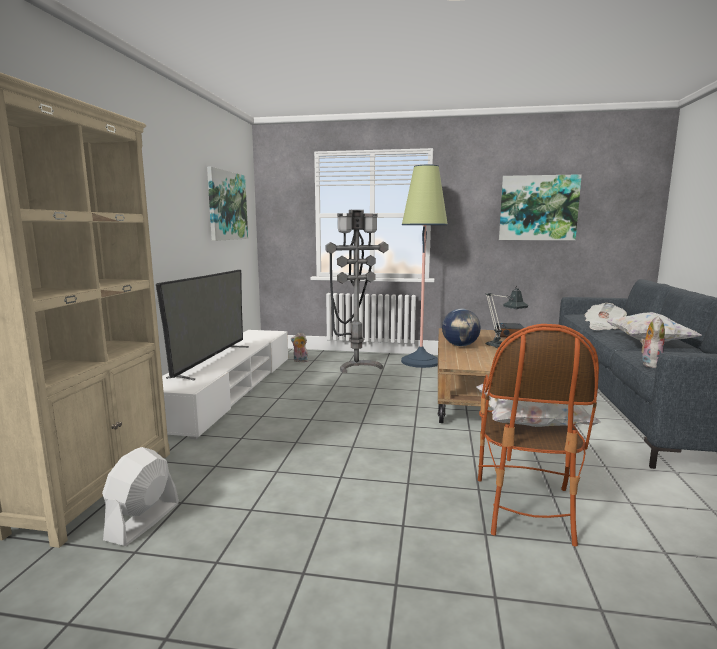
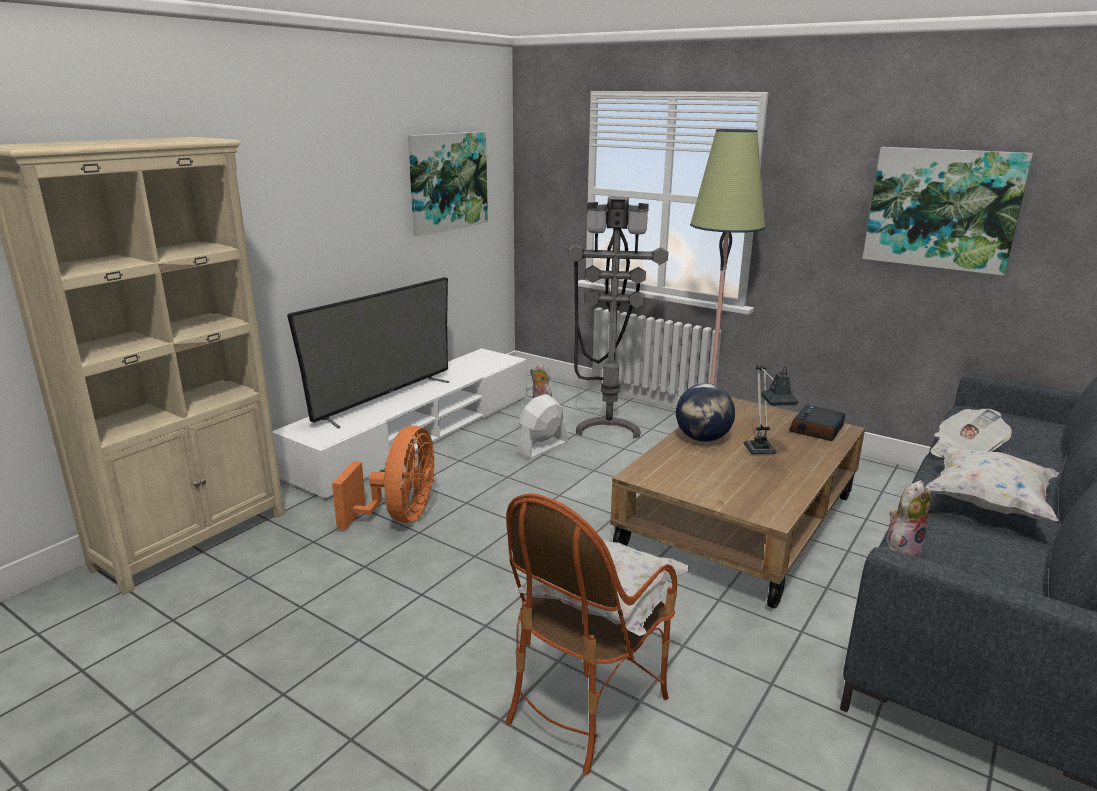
camera: 25 degrees right, 10 degrees up
white fan [102,447,179,546] -> white fan moved to [517,394,568,459]
none -> orange fan [332,426,435,530]

